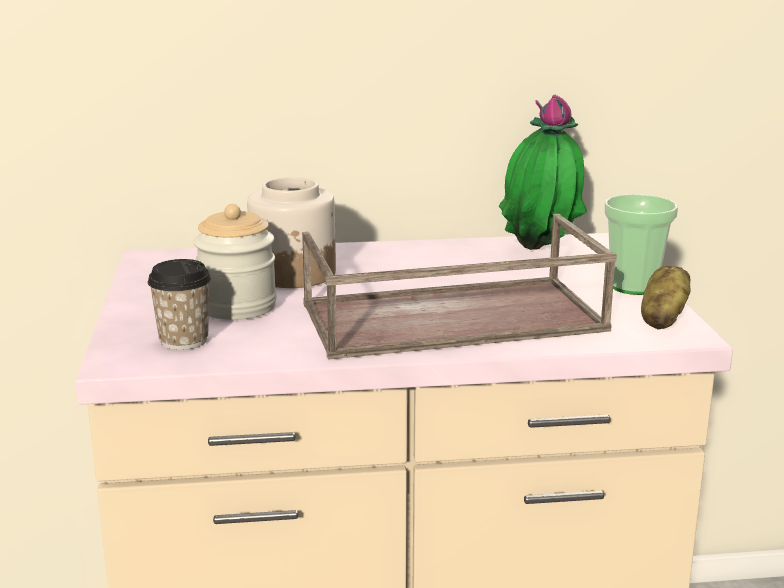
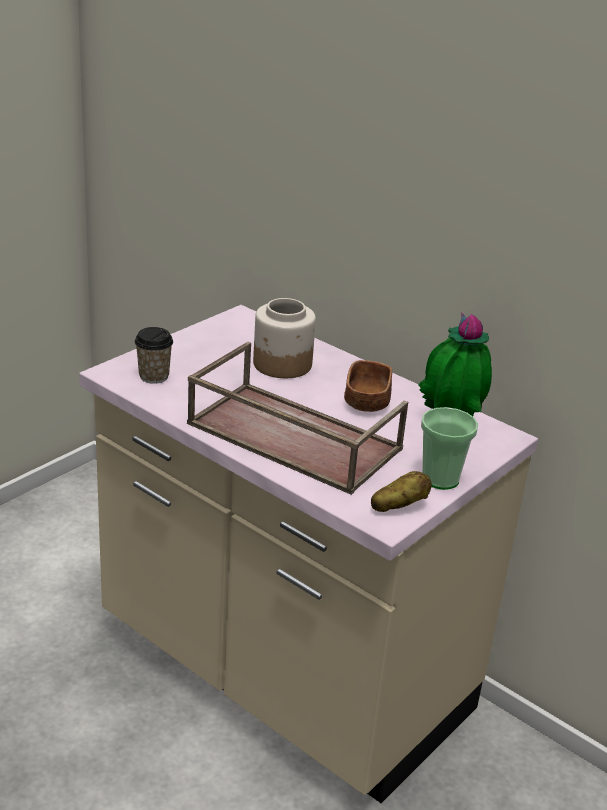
camera: 45 degrees right, 10 degrees up
jar [194,204,277,320] -> none
none -> brown bowl [344,360,392,412]

